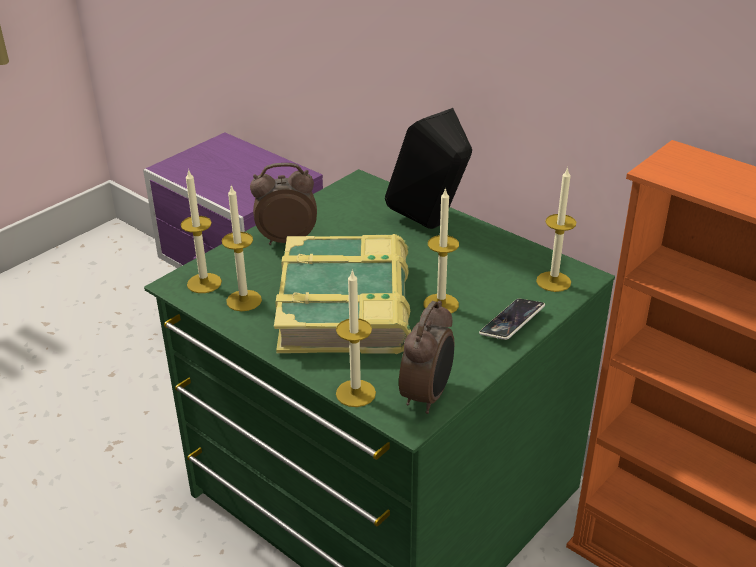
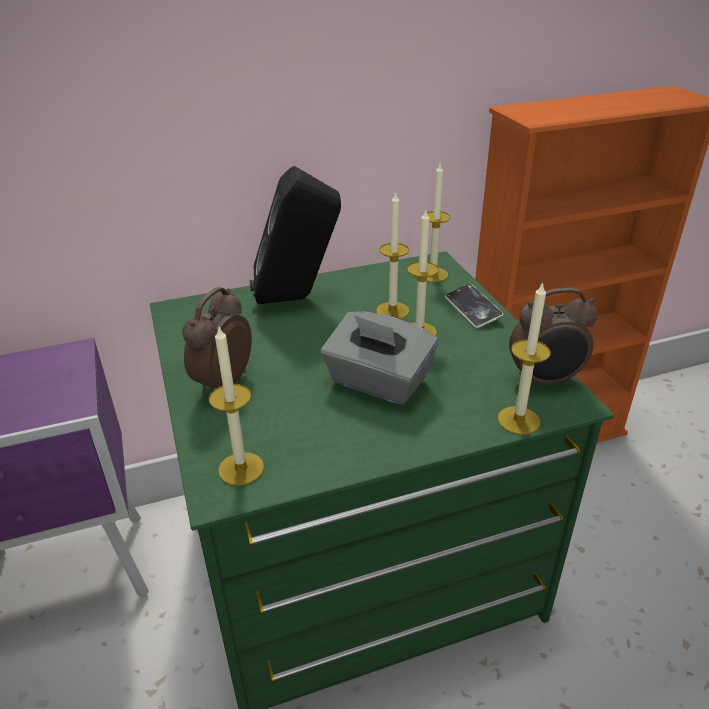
camera: 60 degrees left, 0 degrees up
candle [222,185,262,311] -> candle moved to [376,191,409,319]
book [274,234,411,354] -> grey tissue box [320,311,438,405]
alarm clock [399,301,454,414] -> alarm clock turned 120 degrees clockwise [509,288,598,385]

